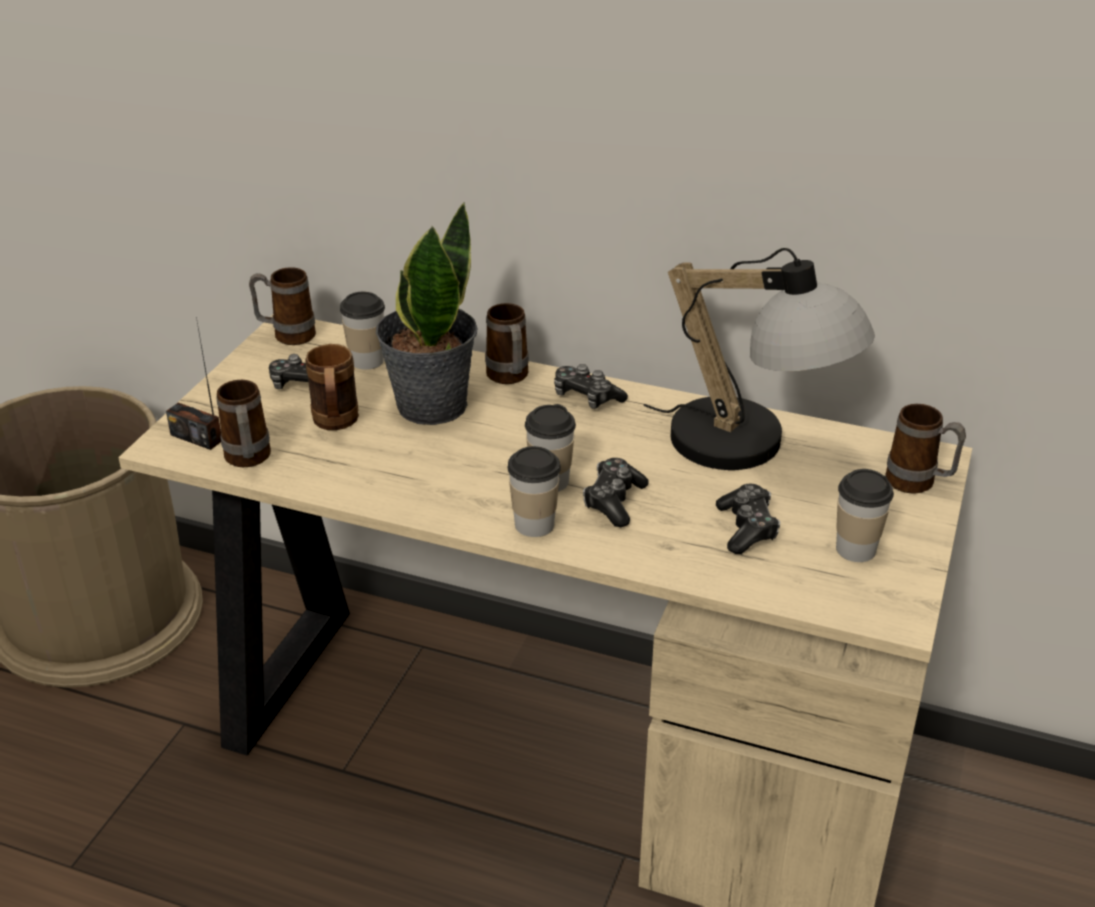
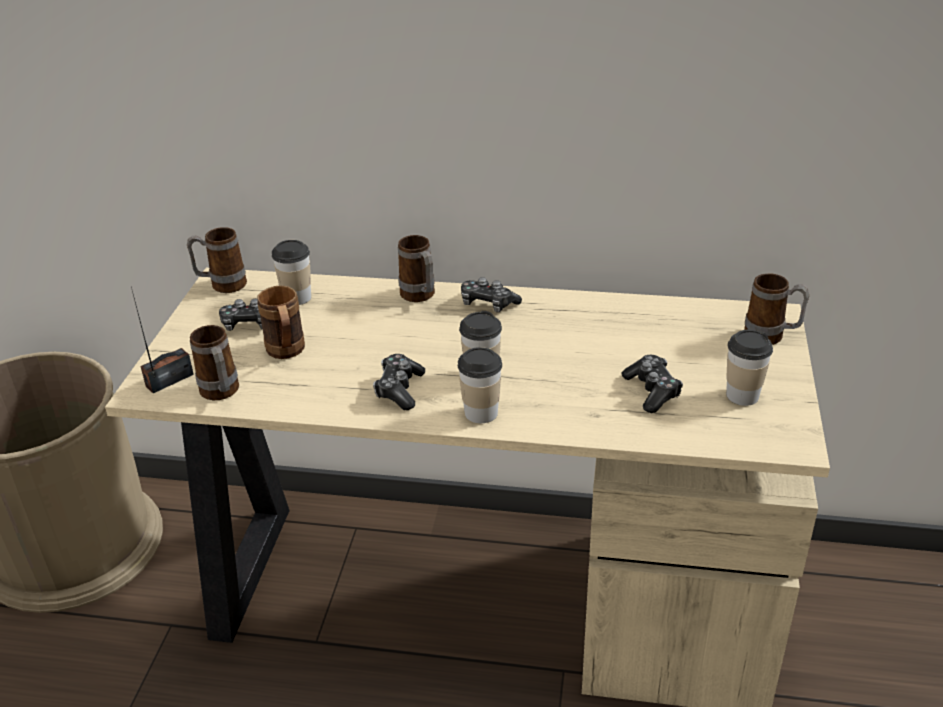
camera: 10 degrees left, 0 degrees up
radio [166,317,221,450] -> radio turned 120 degrees clockwise [131,287,194,393]
potted plant [376,202,477,425] -> none
game controller [583,458,649,527] -> game controller moved to [373,354,425,410]
table lamp [643,248,875,470] -> none

